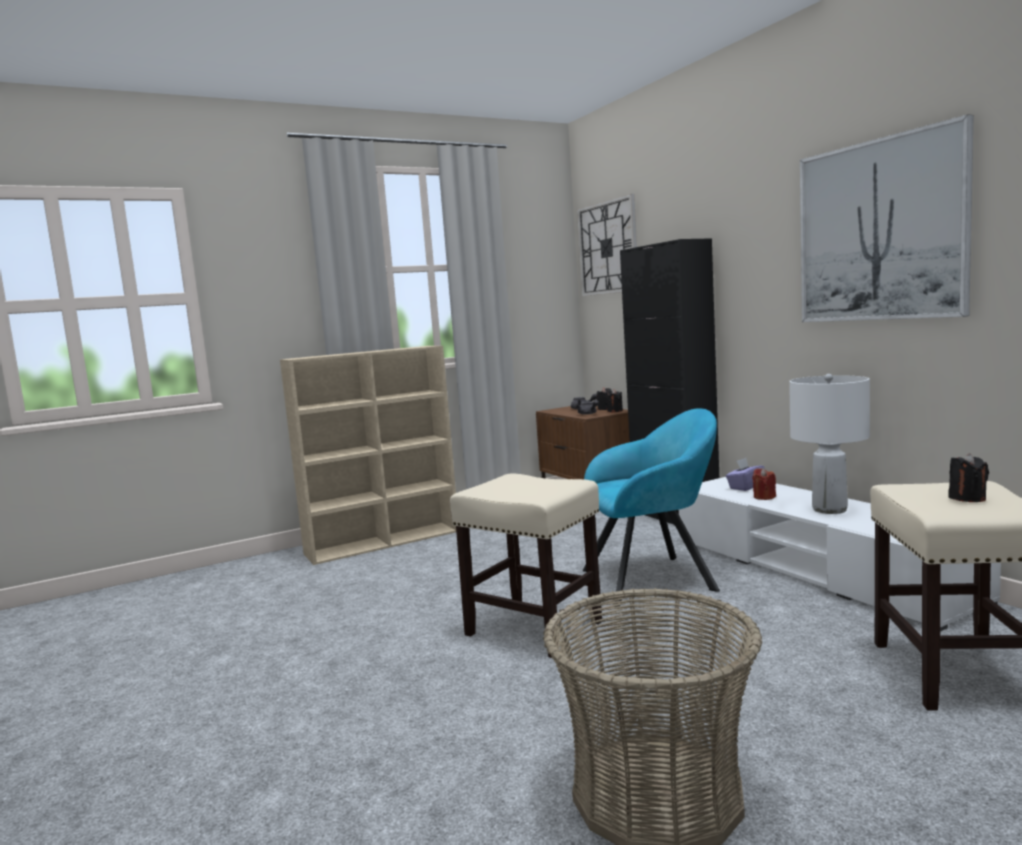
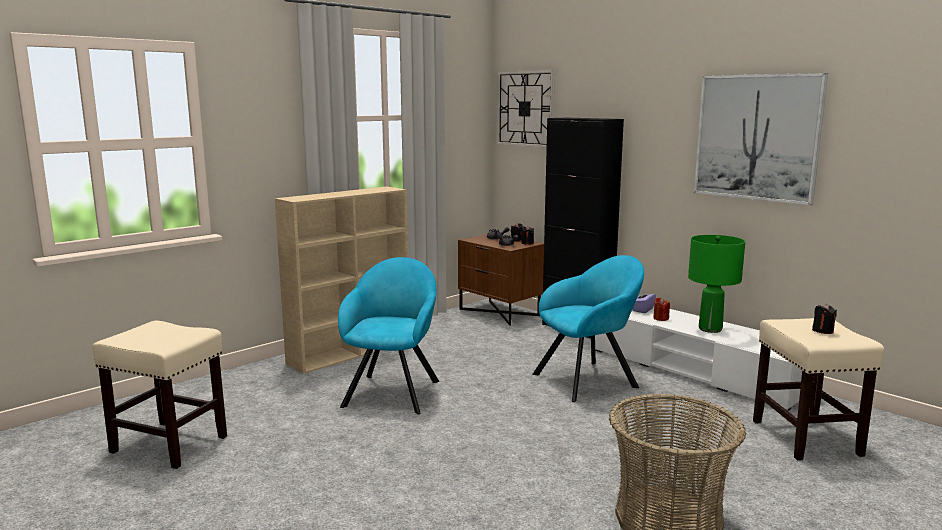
camera: 15 degrees left, 5 degrees up
beige stool [450,473,602,658] -> beige stool moved to [92,321,227,469]
white table lamp [789,374,870,514] -> green table lamp [688,235,745,333]
none -> turquoise armchair [338,257,439,414]

